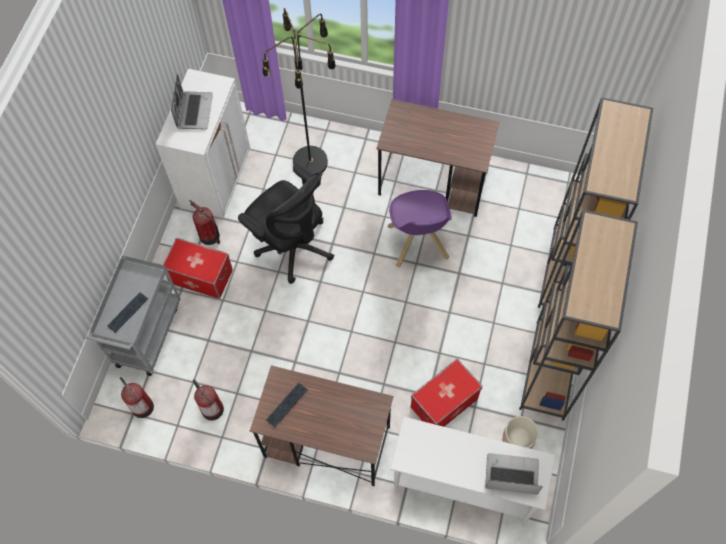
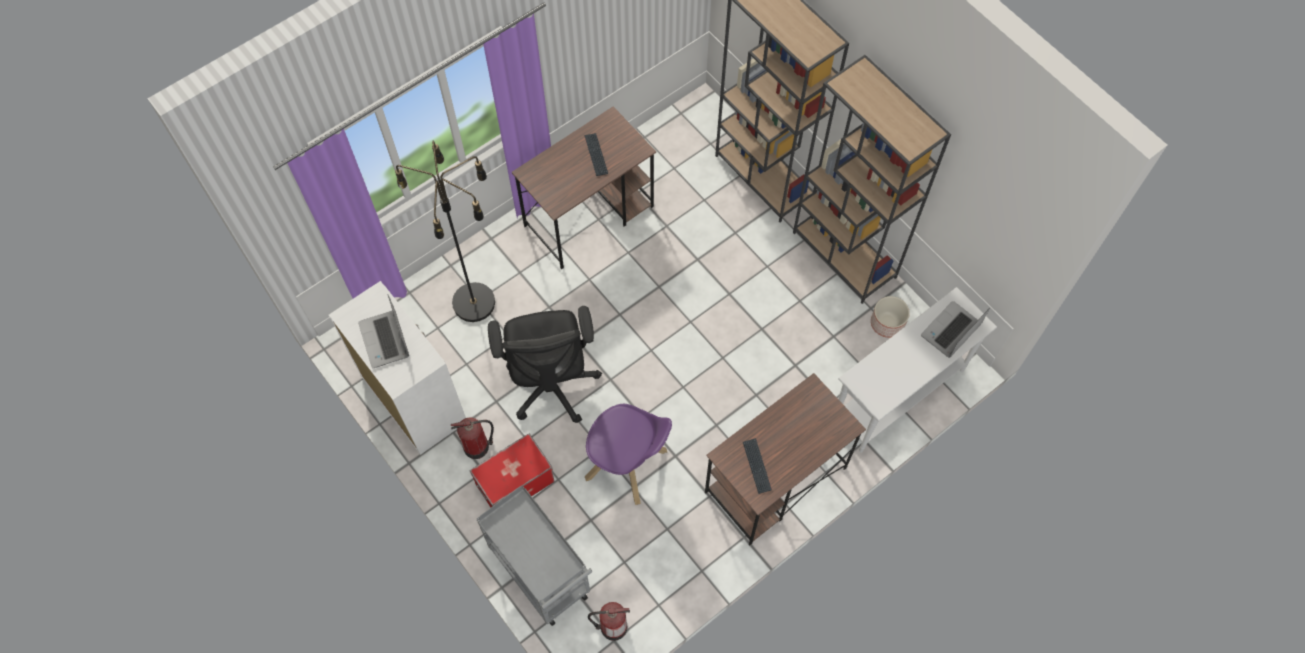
camera: 55 degrees left, 0 degrees up
keyboard [107,292,148,333] -> keyboard moved to [584,133,608,176]
laptop [171,74,213,129] -> laptop turned 150 degrees counterclockwise [358,294,409,368]
fire extinguisher [193,380,224,420] -> none
black office chair [238,164,334,284] -> black office chair turned 90 degrees clockwise [488,306,602,423]
purple chair [387,190,452,267] -> purple chair moved to [585,404,672,505]
storage box [411,359,483,427] -> none

